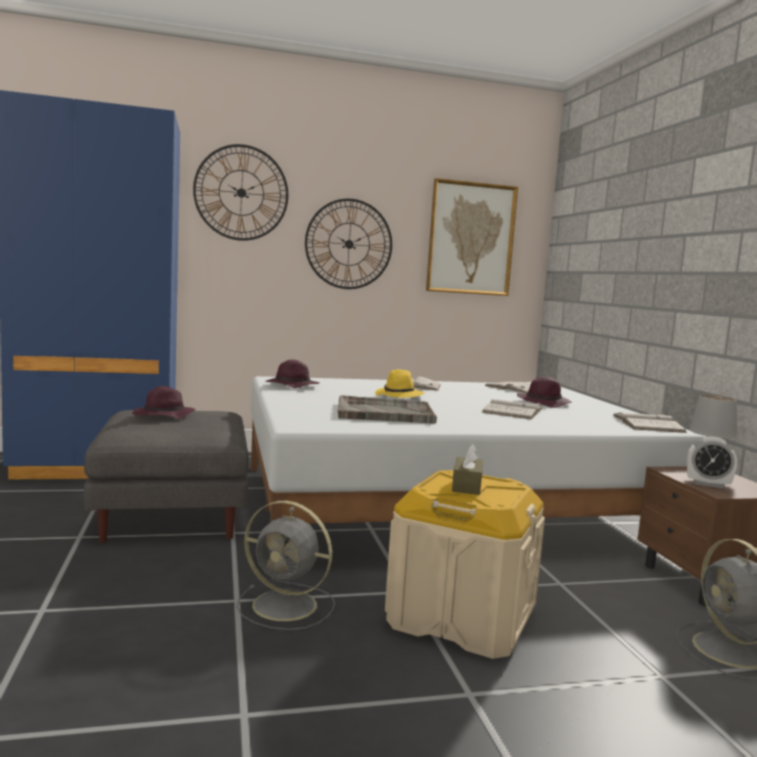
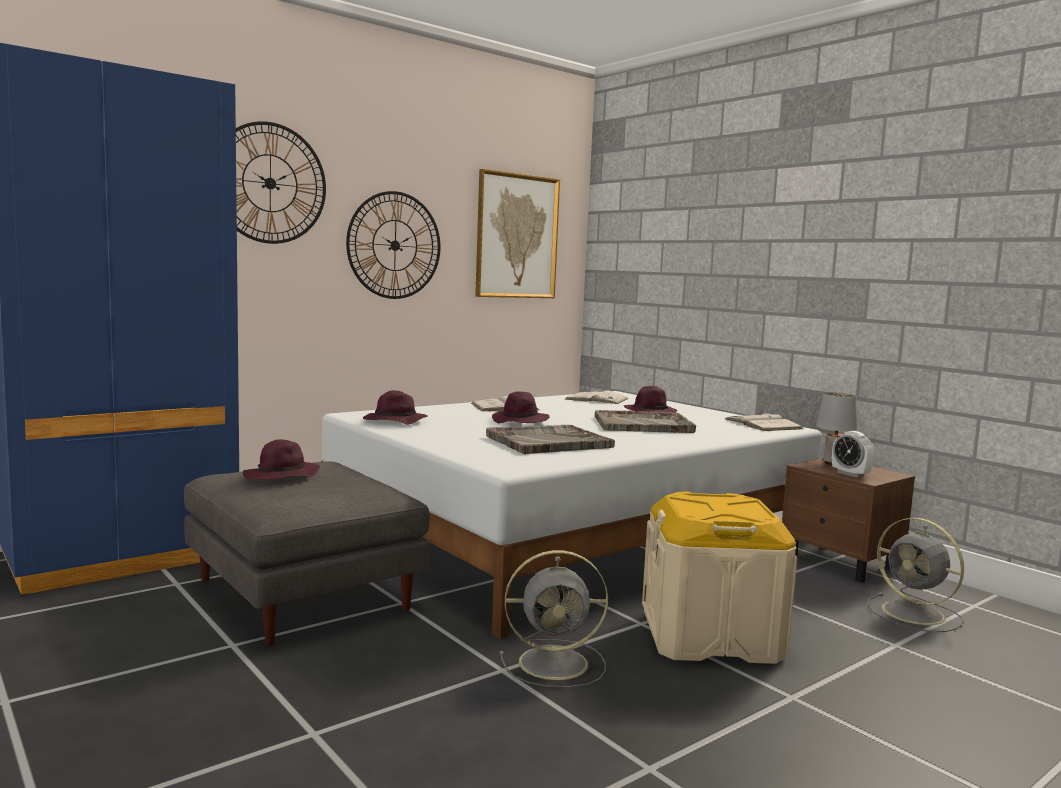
camera: 25 degrees left, 0 degrees up
yellow hat [375,369,425,398] -> purple hat [492,392,550,423]
brown tissue box [452,444,483,495] -> none
white book [482,399,543,419] -> grey tray [595,410,696,433]
alarm clock [687,436,737,488] -> alarm clock turned 60 degrees clockwise [832,431,874,478]

